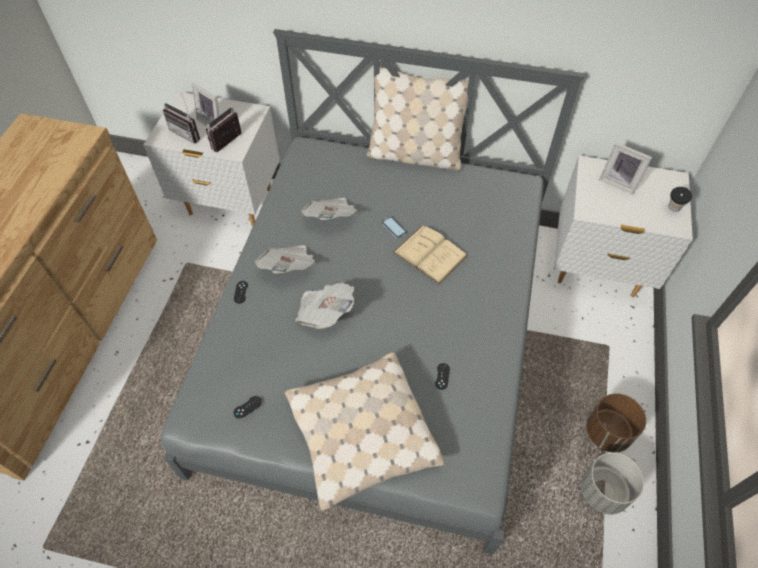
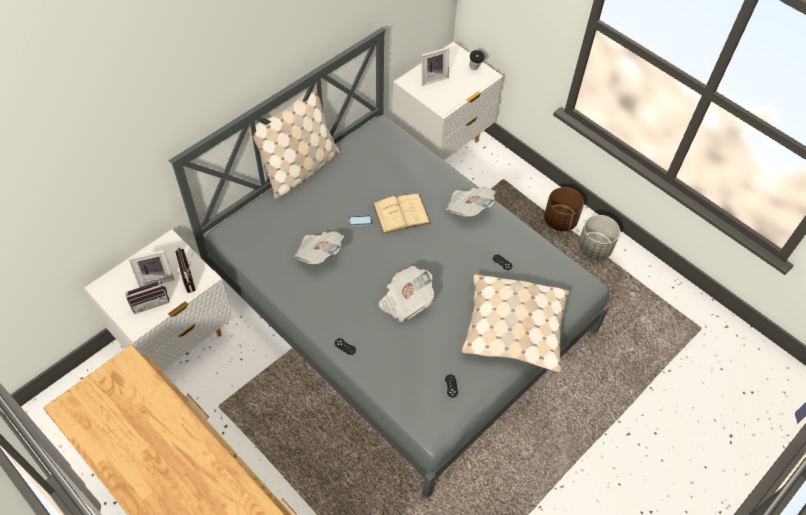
camera: 60 degrees left, 0 degrees up
newspaper [255,245,315,273] -> newspaper moved to [446,187,496,217]

